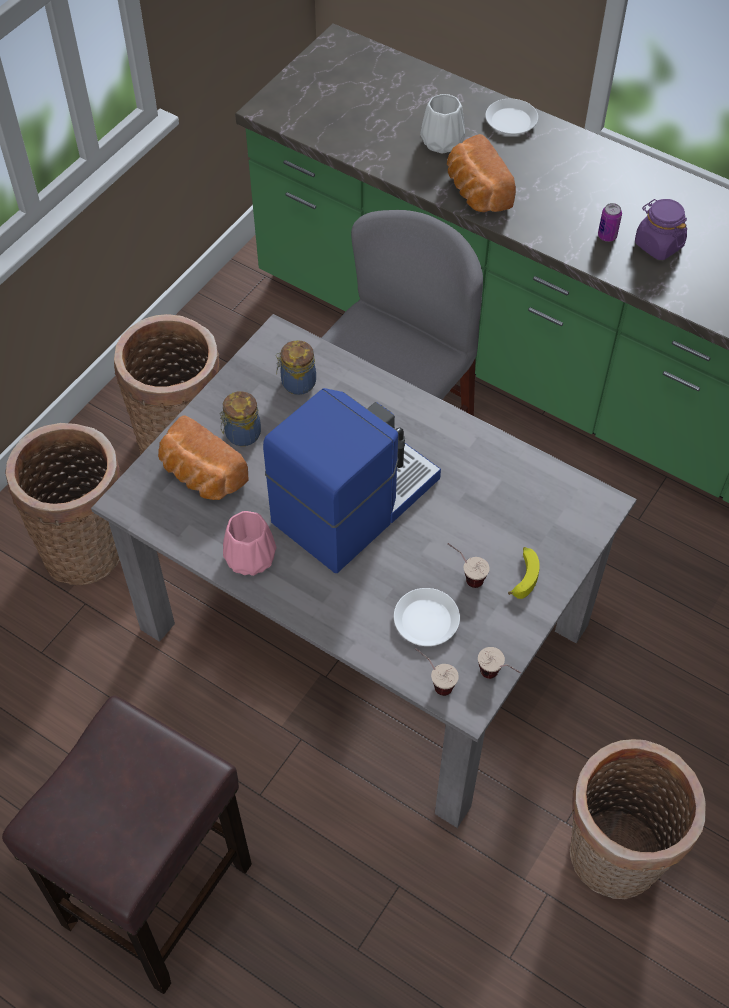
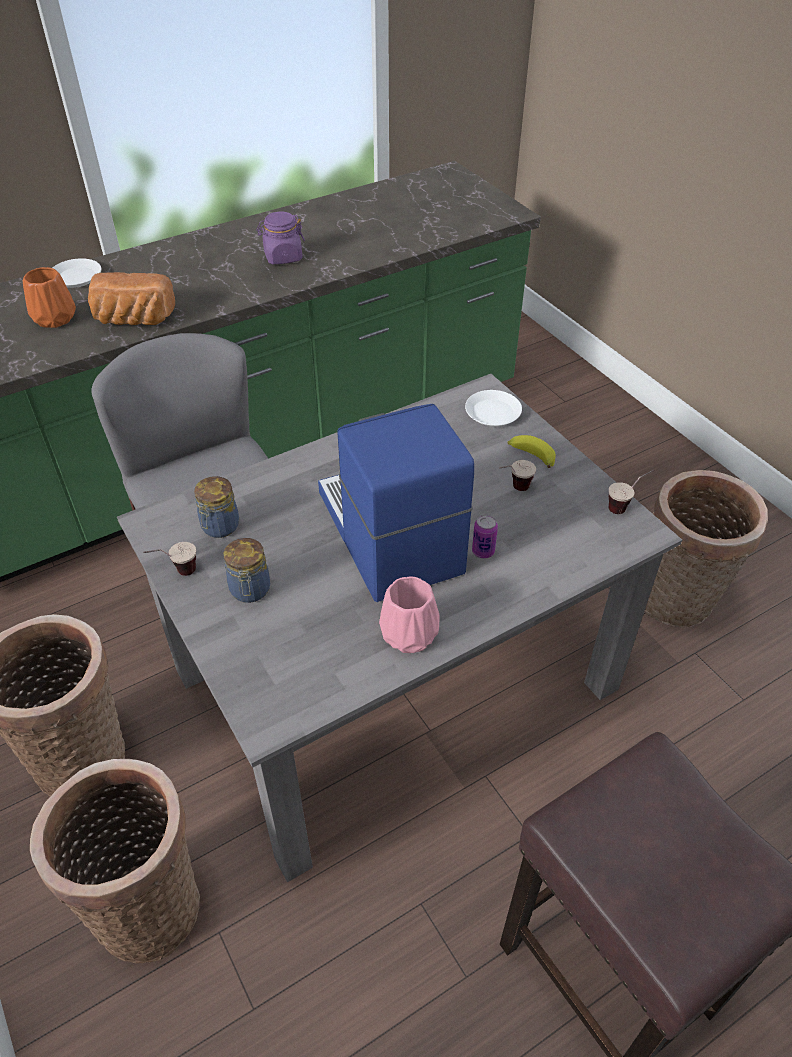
camera: 65 degrees left, 10 degrees down
bread [158,416,249,500] -> none
white plate [394,588,460,646] -> white plate moved to [465,390,522,427]
cup [416,648,459,696] -> cup moved to [143,542,196,576]
white vase [420,94,465,154] -> orange vase [23,267,76,328]
can [598,203,622,242] -> can moved to [472,515,498,559]

